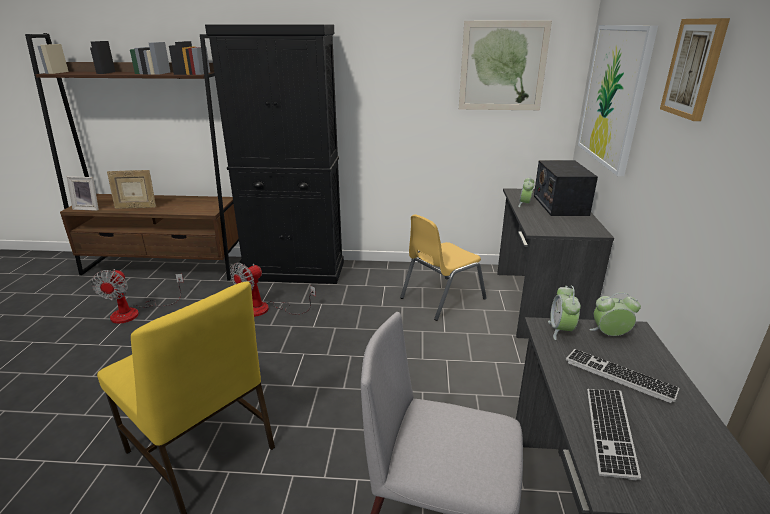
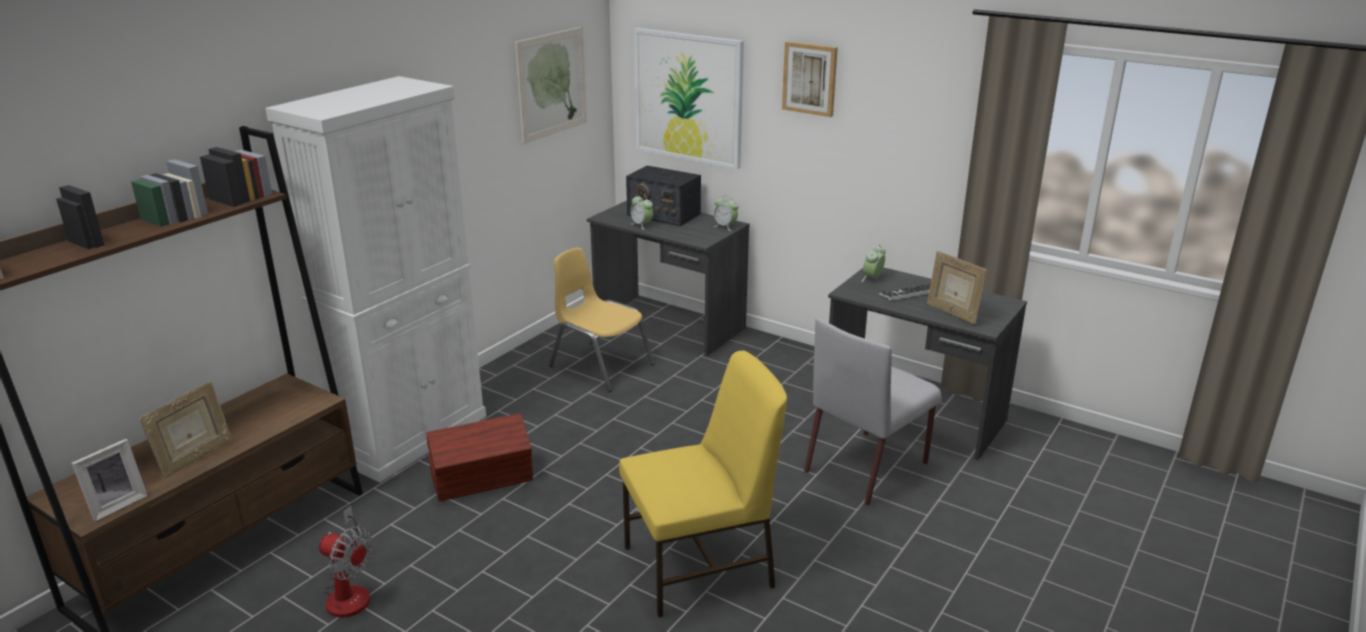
camera: 60 degrees left, 0 degrees up
black cabinet [205,24,344,284] -> white cabinet [265,76,486,483]
fan [230,263,316,317] -> brown storage box [427,413,533,501]
yellow chair [400,215,487,321] -> yellow chair turned 135 degrees clockwise [549,248,655,392]
alarm clock [548,286,581,340] -> alarm clock moved to [713,195,739,231]
keyboard [587,389,641,480] -> picture frame [927,251,987,324]

